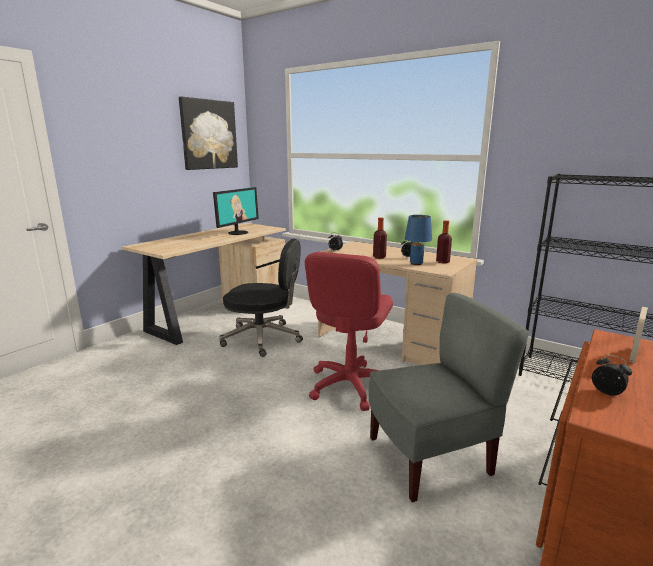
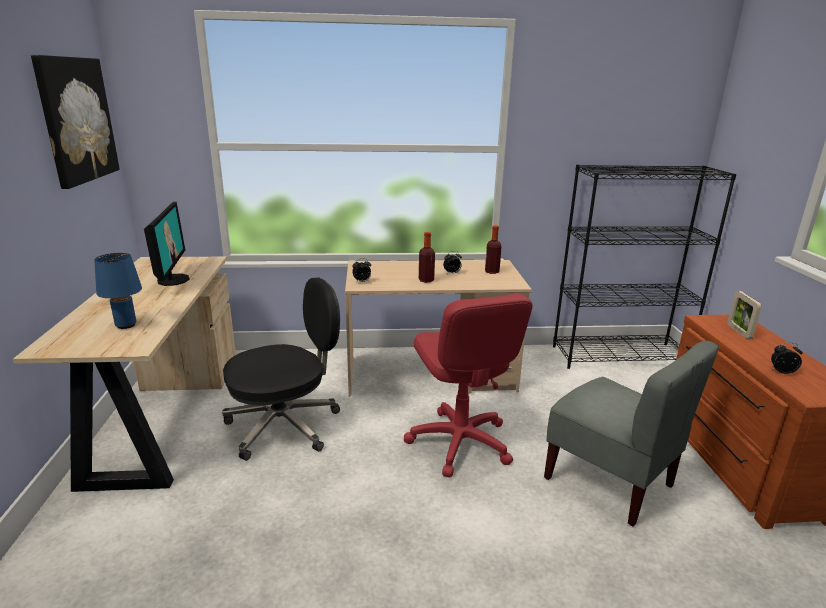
camera: 40 degrees left, 5 degrees up
grey chair [369,293,529,502] -> grey chair turned 105 degrees clockwise [544,341,719,527]
blue table lamp [405,215,432,265] -> blue table lamp moved to [94,253,142,329]

